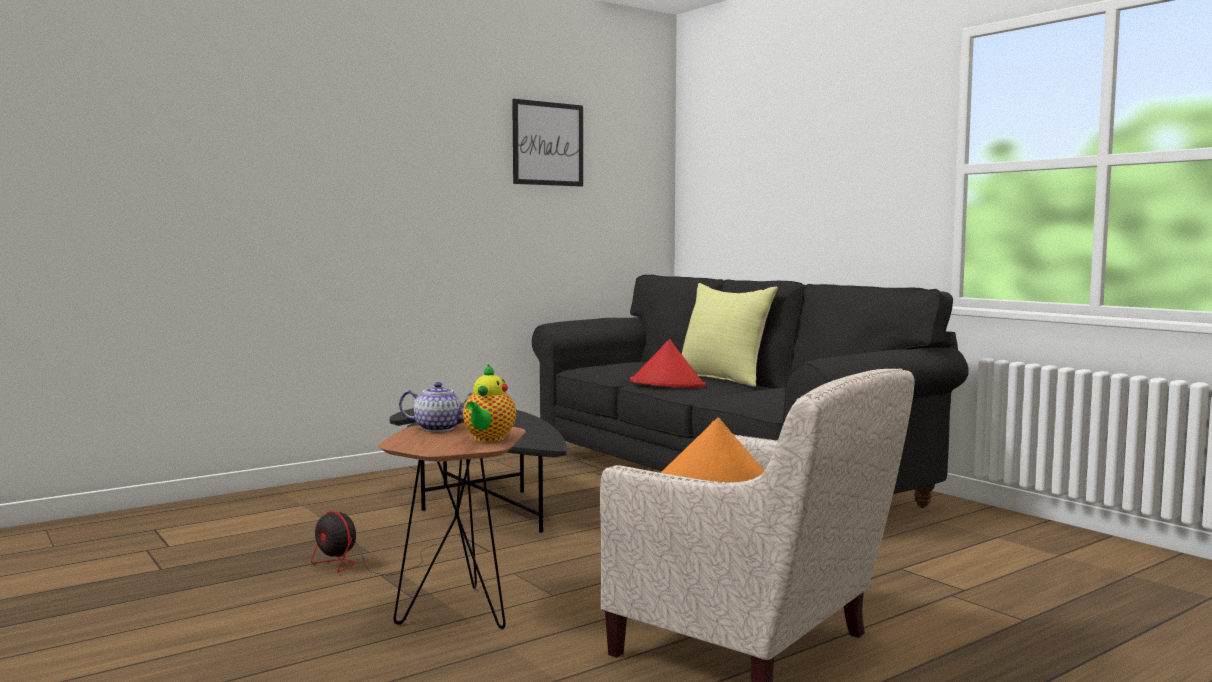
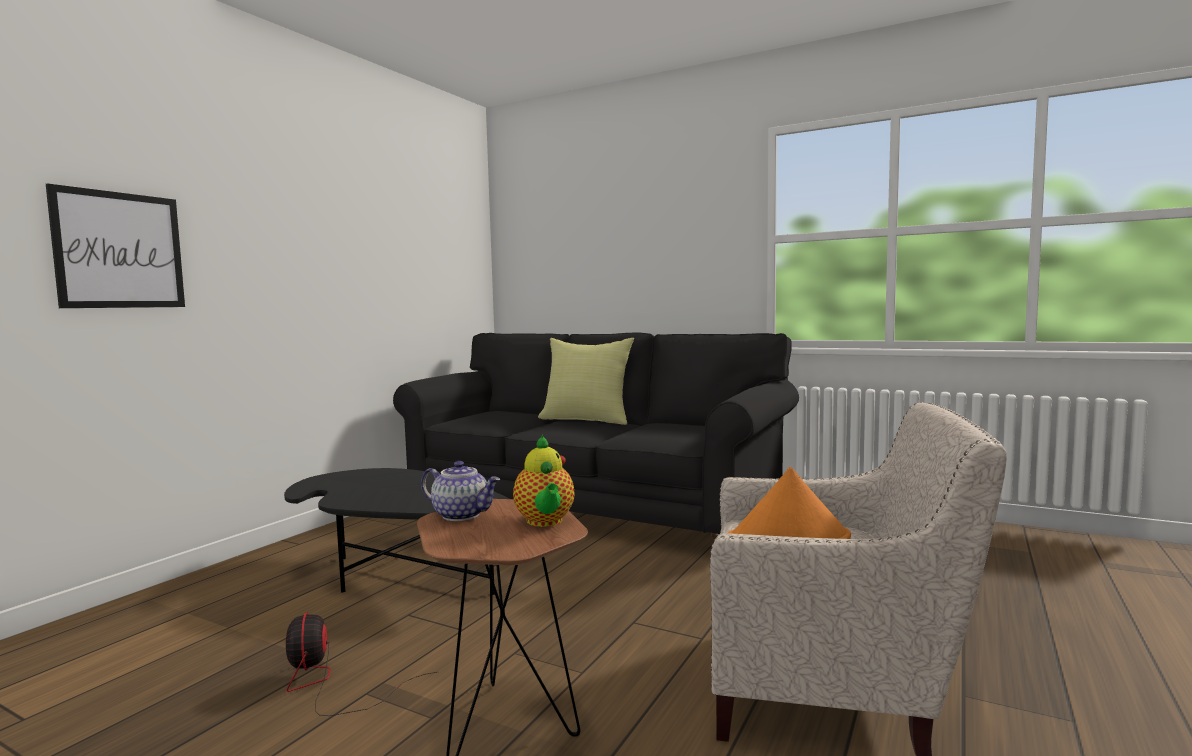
camera: 25 degrees left, 0 degrees up
fan [311,511,437,575] -> fan turned 60 degrees clockwise [286,613,437,716]
teapot [399,382,473,432] -> teapot turned 45 degrees clockwise [421,461,500,521]
picture [512,99,583,187] -> picture moved to [46,183,185,308]
red hat [630,339,706,388] -> none

